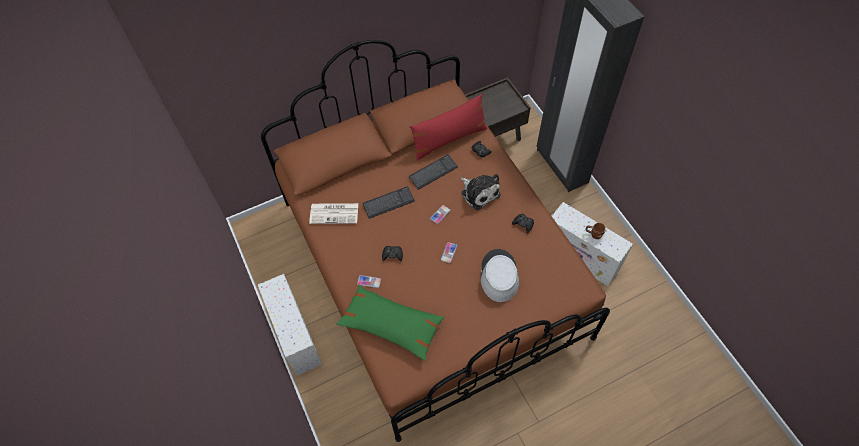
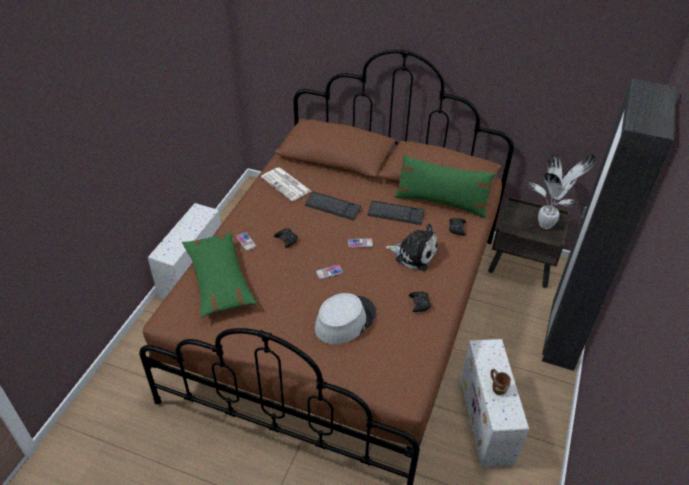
camera: 45 degrees right, 15 degrees down
red pillow [410,94,488,161] -> green pillow [394,154,496,218]
plush toy [461,174,501,210] -> plush toy turned 75 degrees counterclockwise [385,224,438,271]
none -> potted plant [527,154,596,229]

